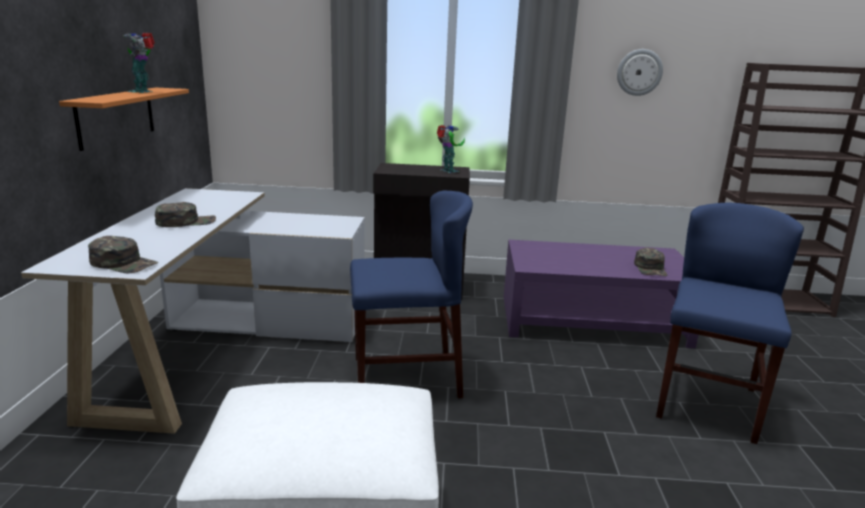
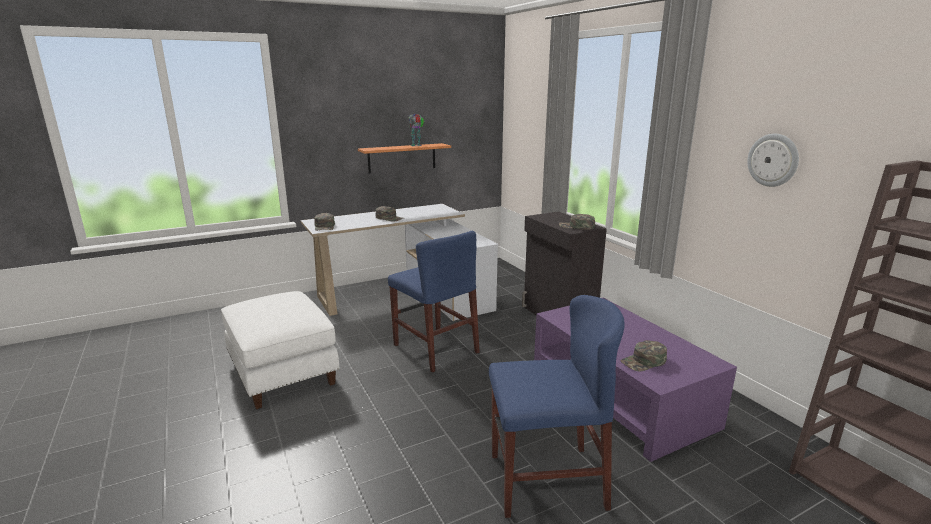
camera: 60 degrees right, 0 degrees up
toy robot [437,125,465,173] -> green cap [559,214,595,230]

